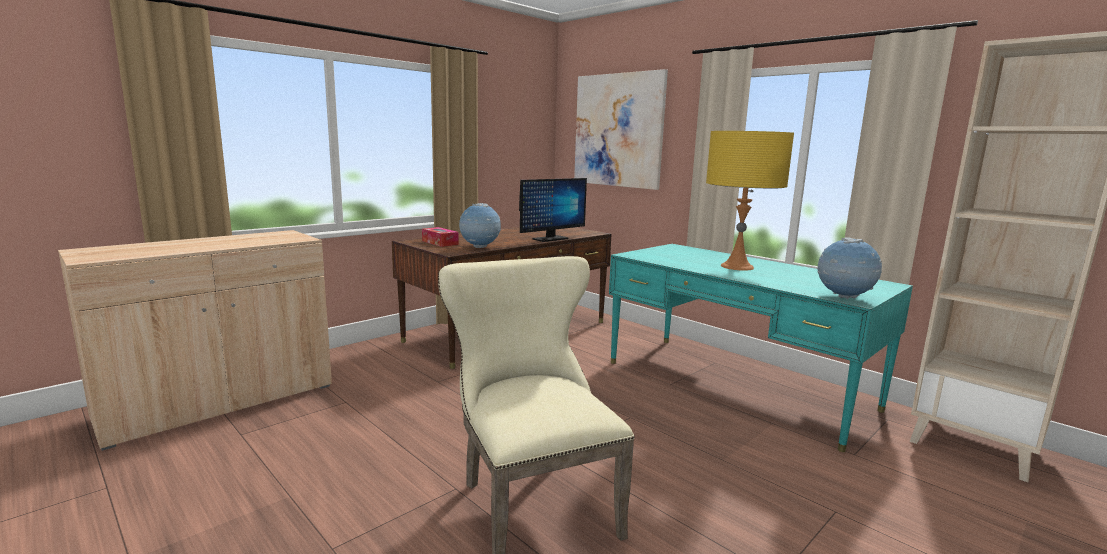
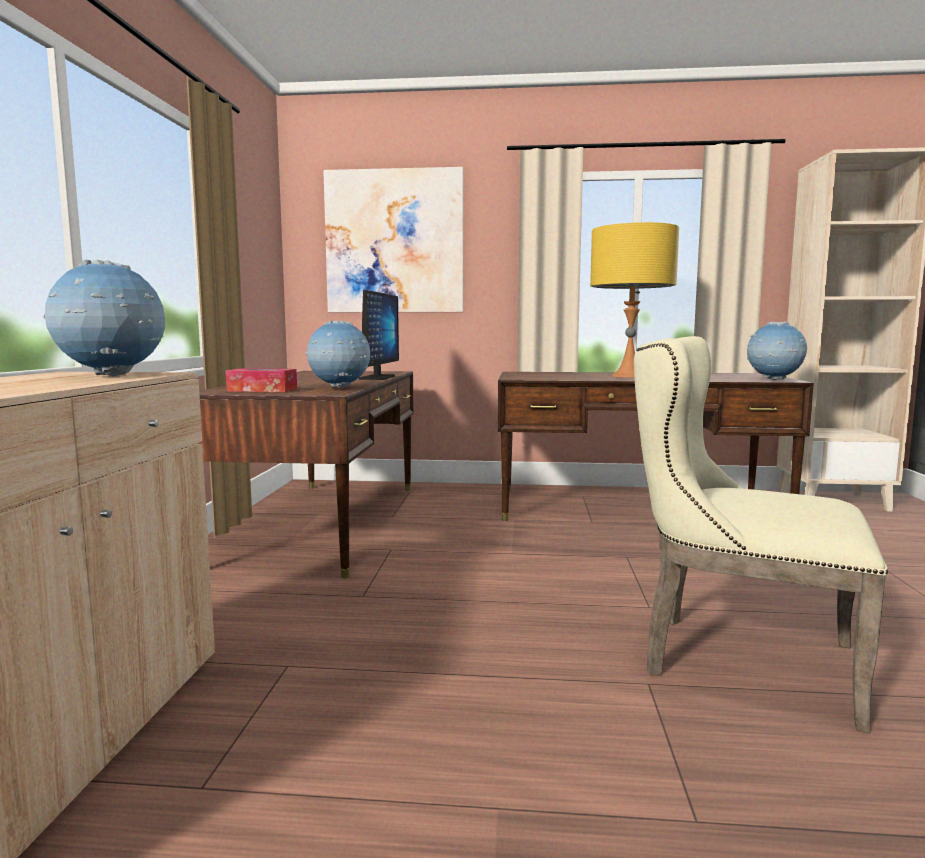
camera: 40 degrees left, 5 degrees down
turquoise desk [609,244,913,452] -> brown desk [498,372,814,521]
none -> globe [43,260,165,376]

